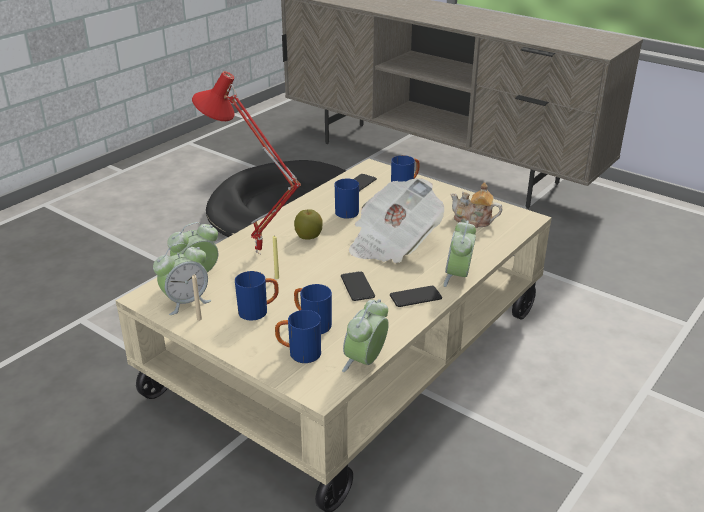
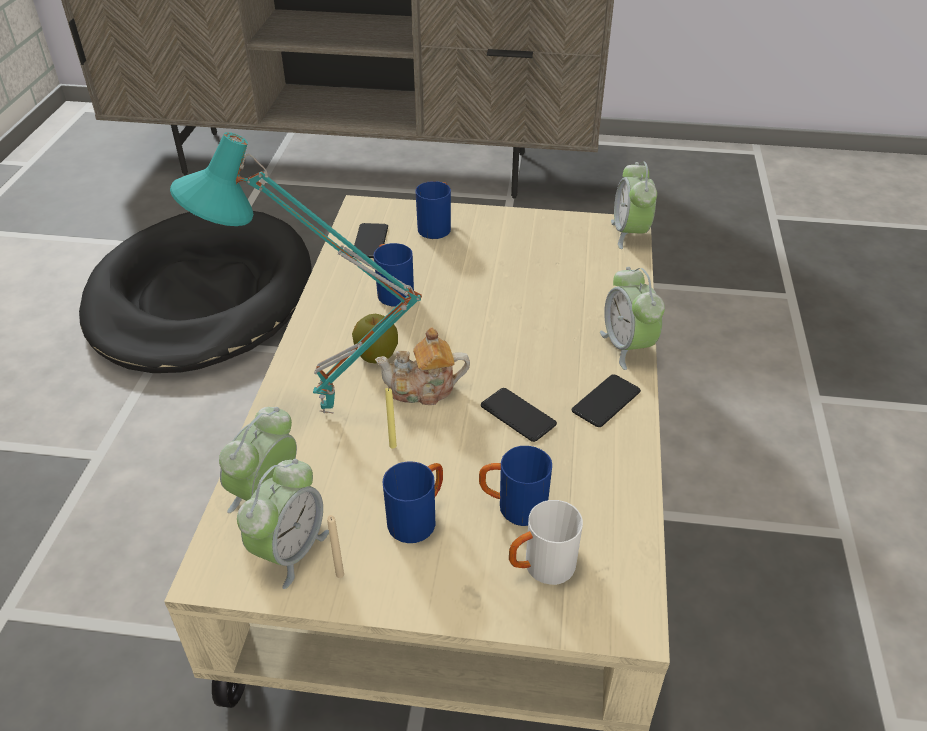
camera: 30 degrees left, 10 degrees up
red table lamp [192,71,301,254] -> turquoise table lamp [170,132,422,414]
blue mug [275,310,321,363] -> white mug [509,500,583,585]
alarm clock [342,299,389,372] -> alarm clock moved to [611,161,657,249]
newspaper [349,178,444,263] -> none
teapot [451,182,502,228] -> teapot moved to [375,327,470,405]

